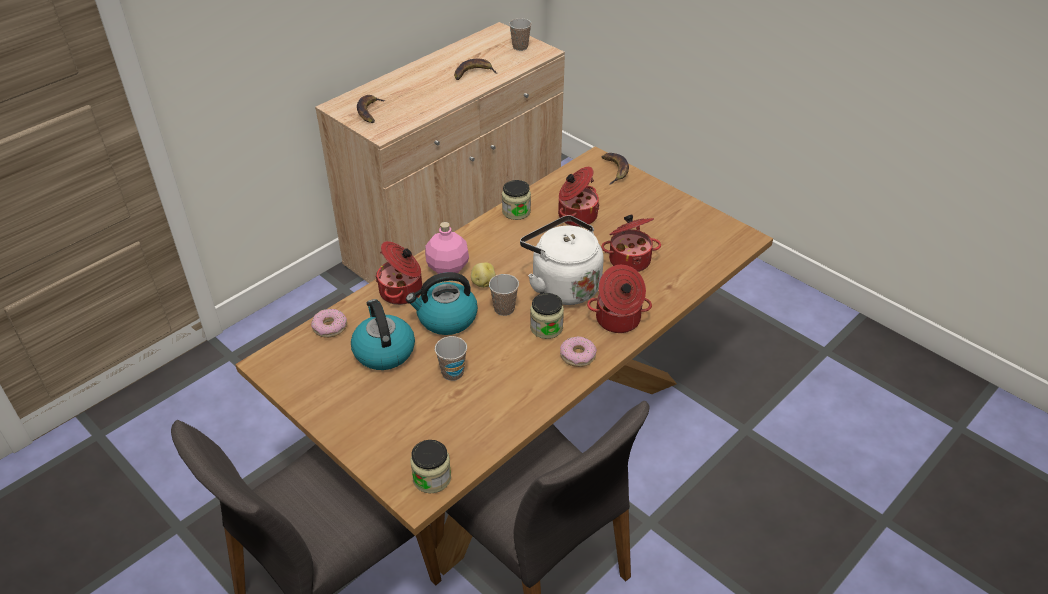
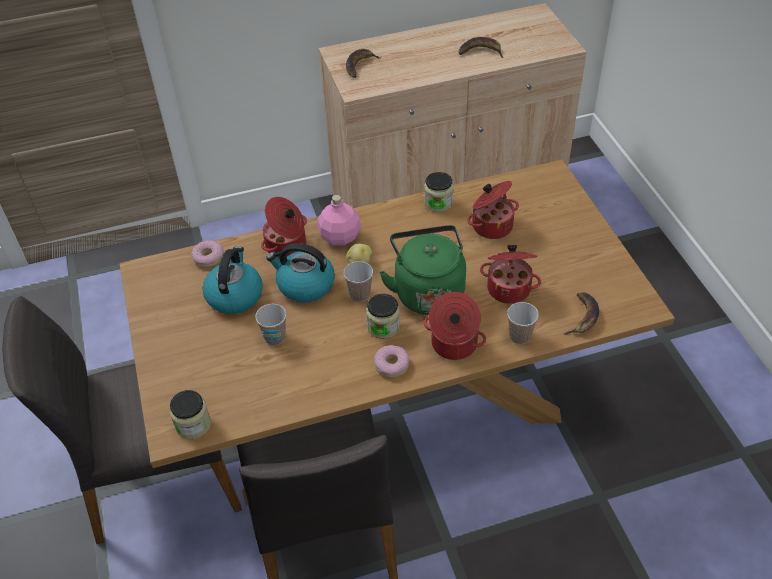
camera: 30 degrees right, 5 degrees up
cup [509,18,531,51] -> cup moved to [507,302,539,344]
white kettle [520,215,604,305] -> green kettle [379,225,466,315]
banana [602,153,629,185] -> banana moved to [563,292,599,335]

